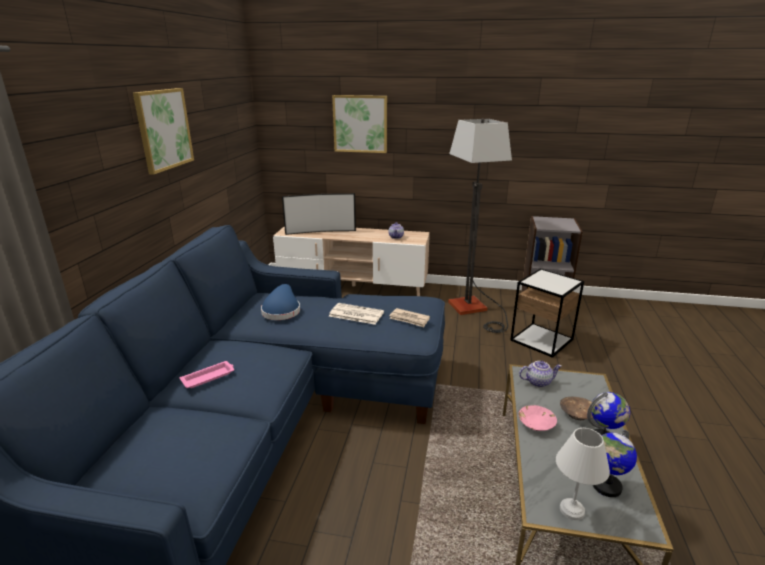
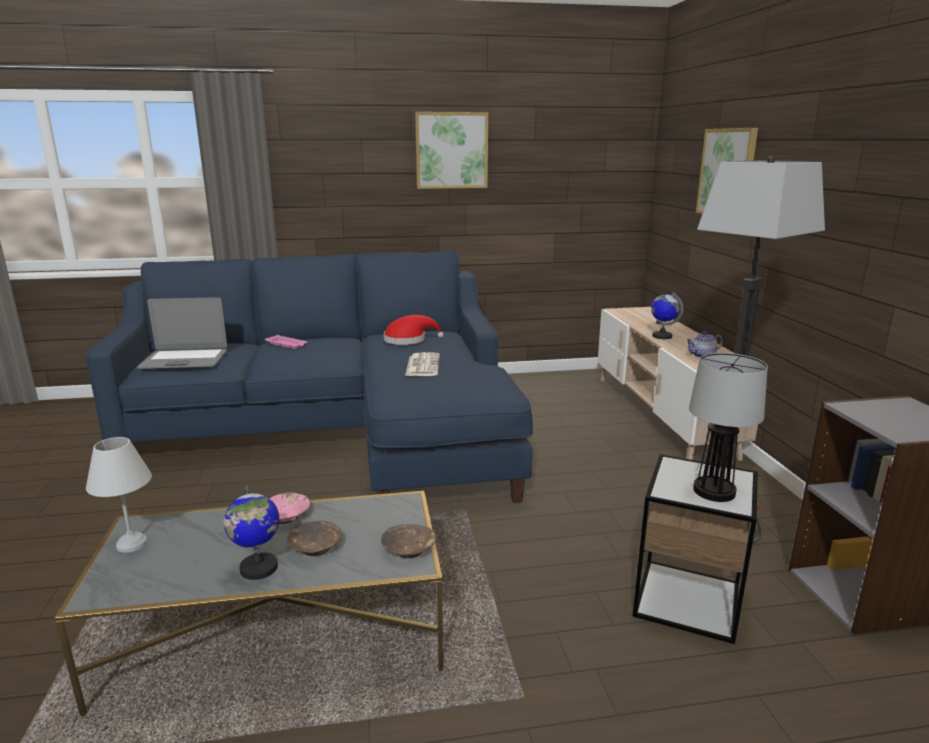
camera: 70 degrees right, 5 degrees down
blue hat [261,284,300,320] -> red hat [384,315,444,345]
television [282,193,356,235] -> none
newspaper [389,308,430,327] -> none
teapot [519,361,562,387] -> none
globe [593,430,637,497] -> globe moved to [651,292,683,339]
none -> laptop [137,297,227,369]
none -> brown bowl [381,524,436,558]
none -> table lamp [689,353,768,502]

